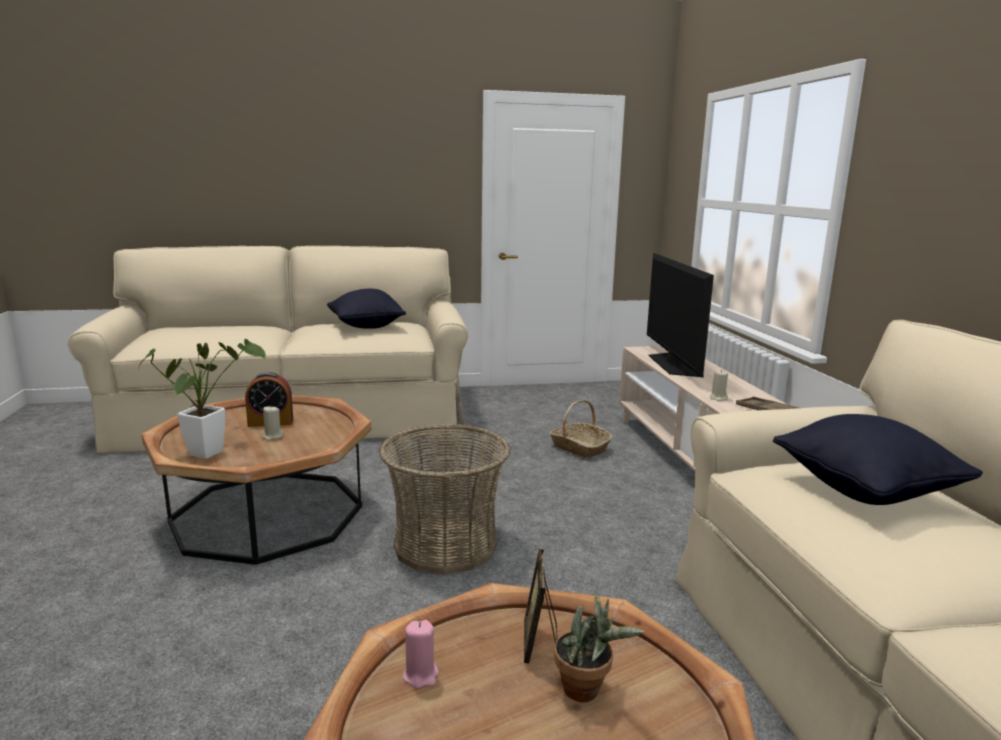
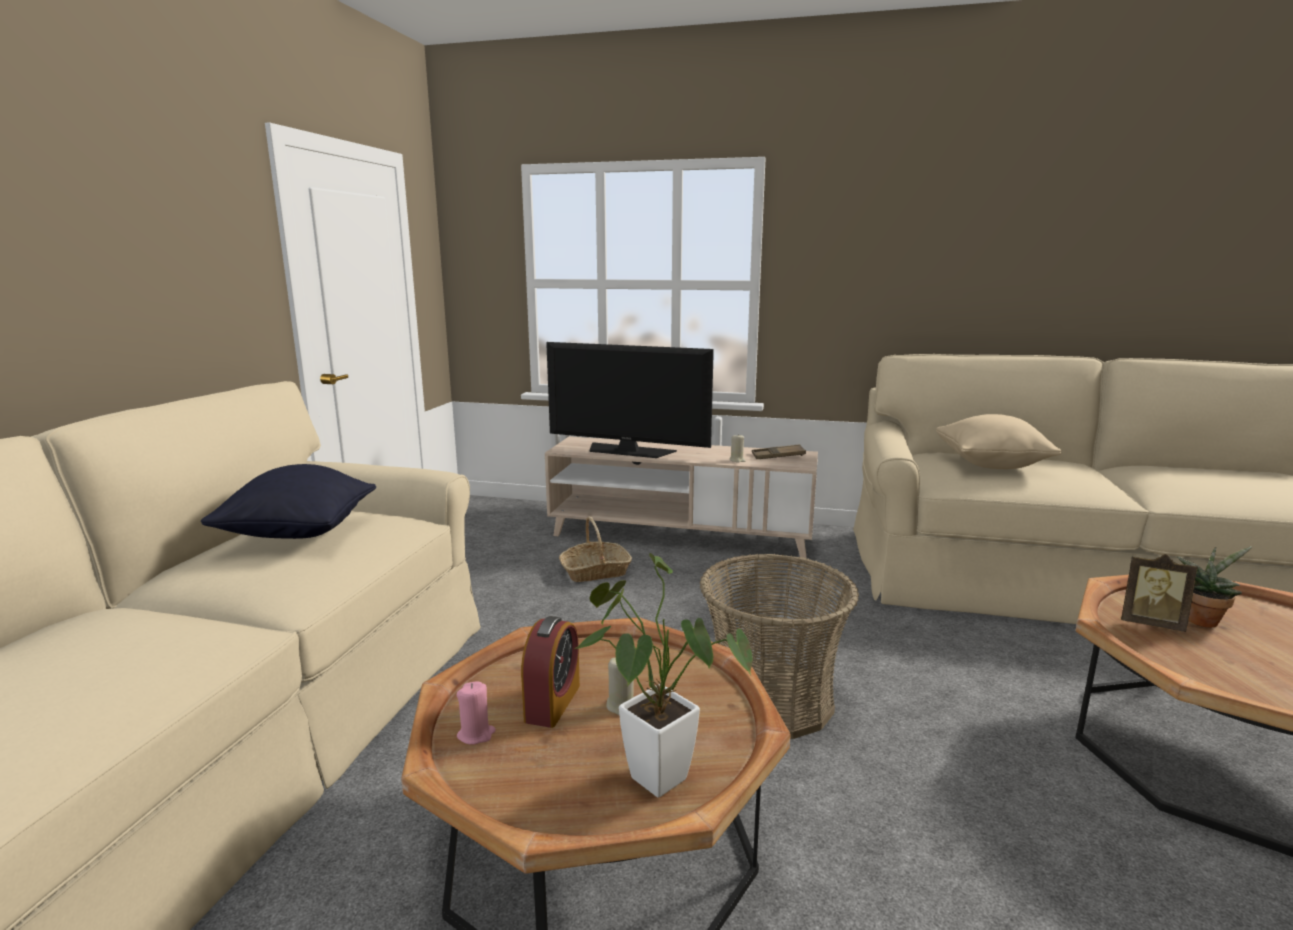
camera: 65 degrees left, 0 degrees up
pink candle [403,620,439,689] -> pink candle moved to [457,681,496,745]
black pillow [773,414,983,505] -> beige pillow [936,414,1061,469]

